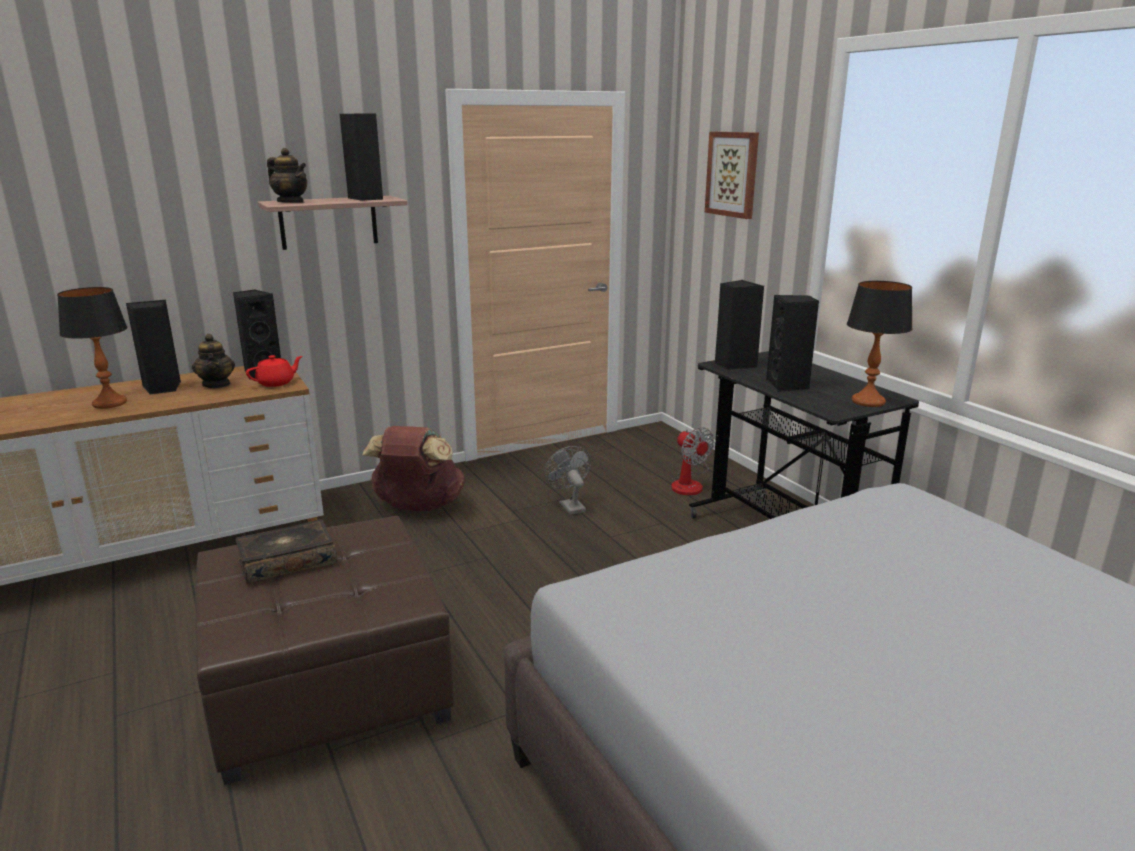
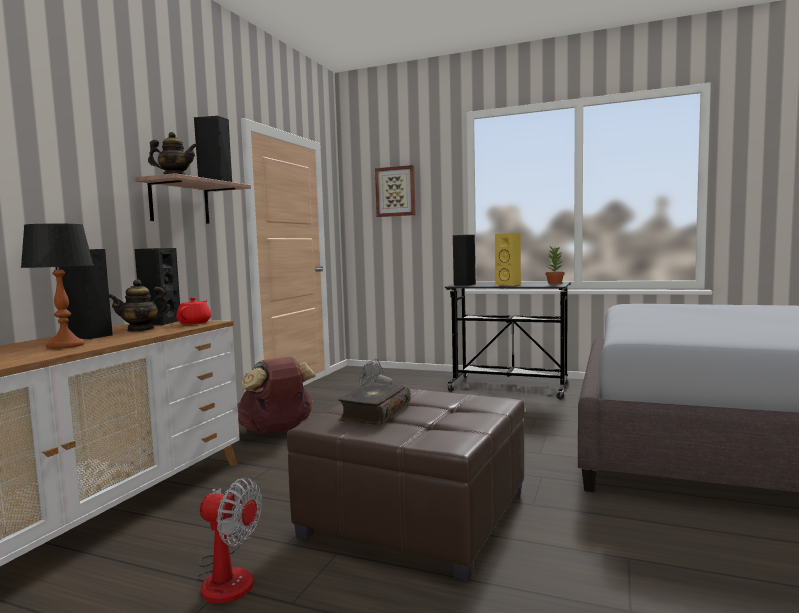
camera: 40 degrees left, 15 degrees down
teapot [192,334,235,388] -> teapot turned 120 degrees clockwise [109,279,169,331]
fan [671,427,714,495] -> fan moved to [196,478,262,603]
black speaker [766,295,819,392] -> yellow speaker [495,233,521,286]
table lamp [847,281,913,407] -> potted plant [545,247,565,284]

